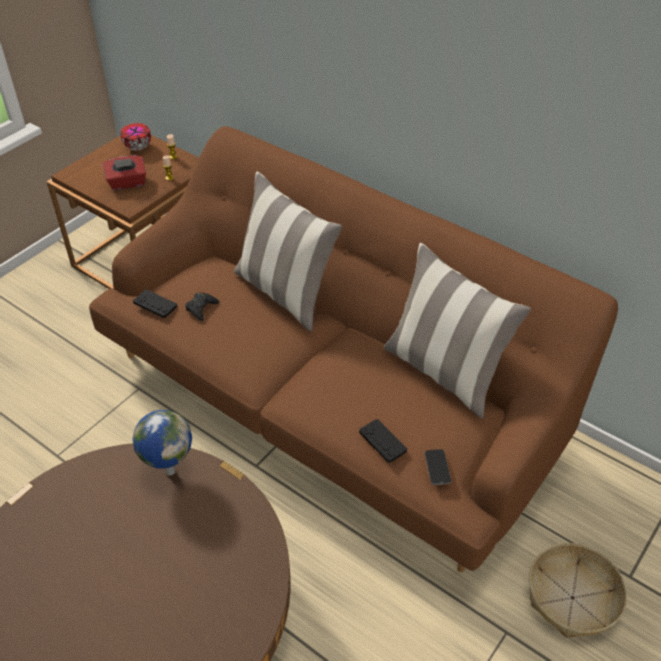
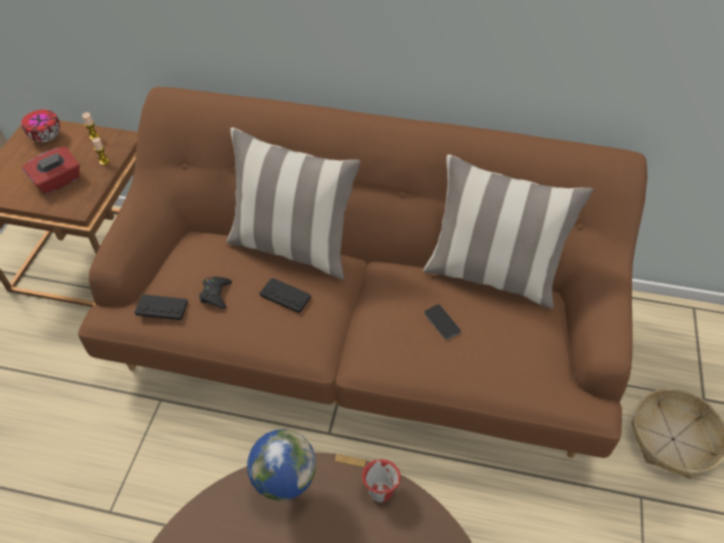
camera: 25 degrees left, 5 degrees up
black game controller [359,419,407,463] -> black game controller moved to [260,278,311,313]
phone [425,449,451,485] -> phone moved to [424,304,461,340]
none -> red mug [362,459,401,502]

